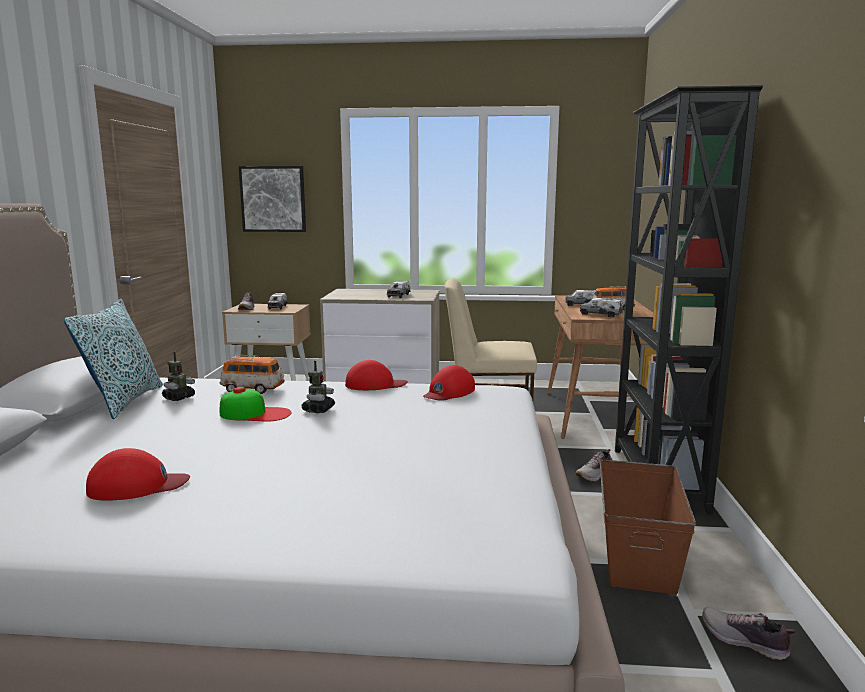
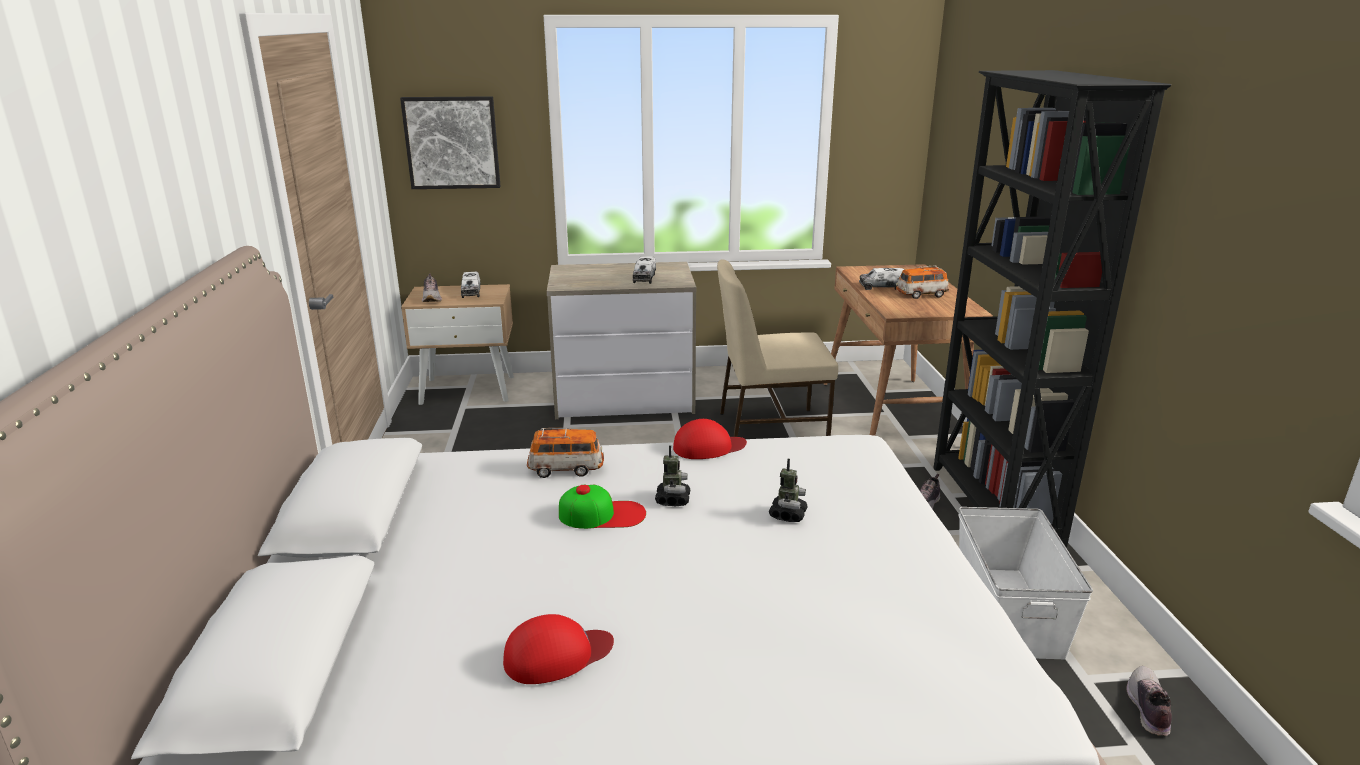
camera: 10 degrees left, 10 degrees up
pillow [64,299,163,419] -> none
toy robot [162,351,195,401] -> toy robot moved to [769,459,808,522]
red cap [423,365,475,401] -> none
toy truck [580,298,623,317] -> none
brown storage box [600,459,696,595] -> white storage box [958,507,1093,659]
shoe [702,607,796,660] -> shoe turned 75 degrees clockwise [1126,666,1172,736]

